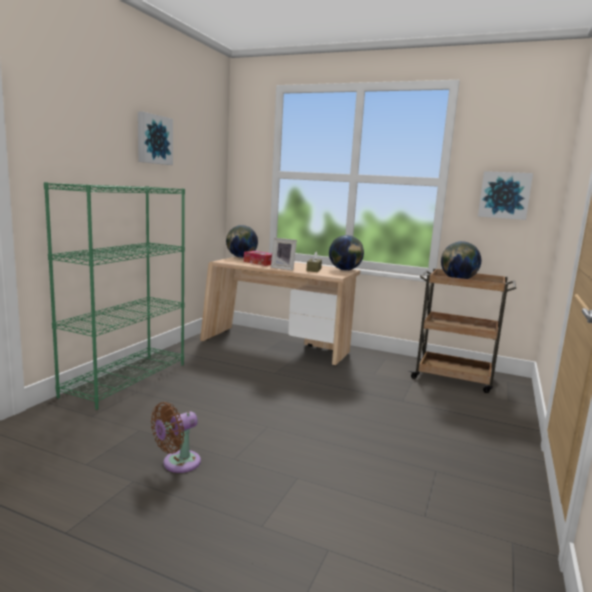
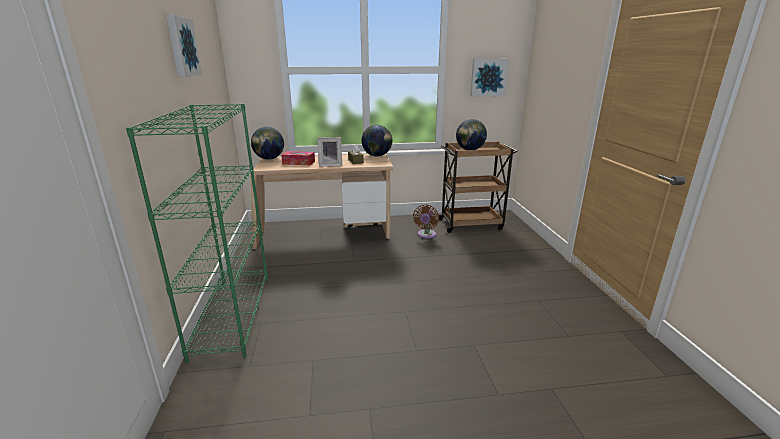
camera: 30 degrees left, 10 degrees up
brown fan [151,402,201,473] -> brown fan moved to [413,205,439,239]

